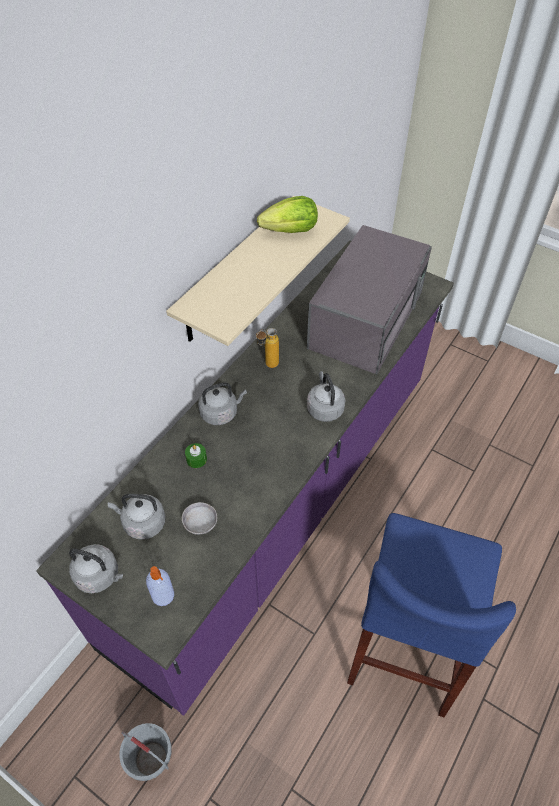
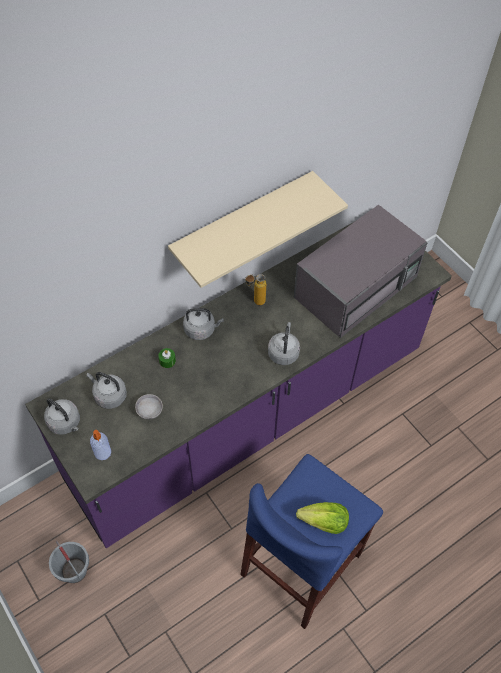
camera: 20 degrees right, 5 degrees up
lettuce [257,196,318,233] -> lettuce moved to [296,502,349,534]

